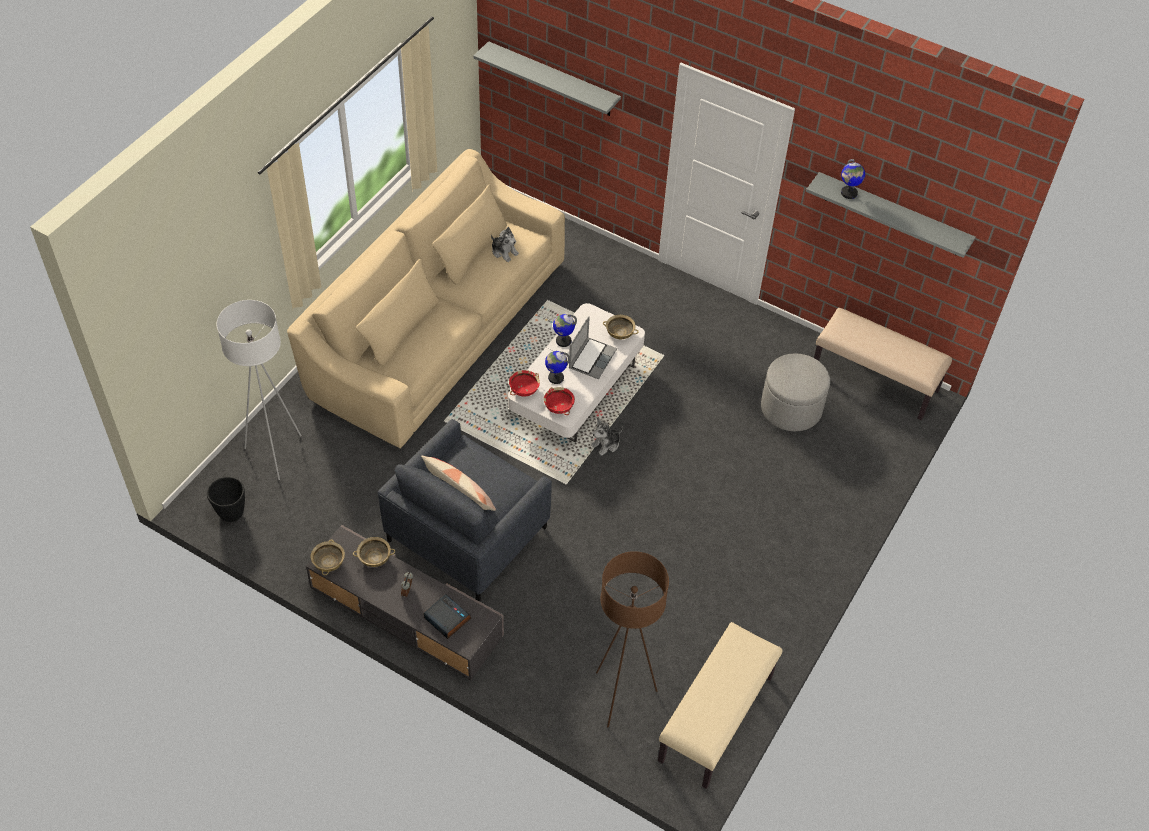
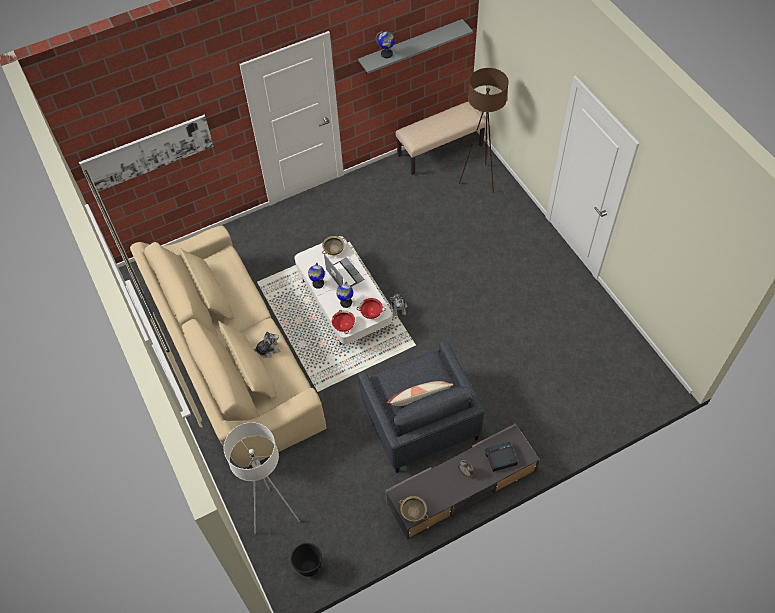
camera: 55 degrees left, 5 degrees up
beige bowl [353,537,395,567] -> none
grey shelf [473,41,621,116] -> picture [79,115,214,192]
plush toy [491,227,519,262] -> plush toy moved to [254,331,280,358]
brown floor lamp [596,551,669,727] -> brown floor lamp moved to [459,68,509,193]
beige bench [658,622,783,789] -> none
grey ottoman [761,353,830,431] -> none

